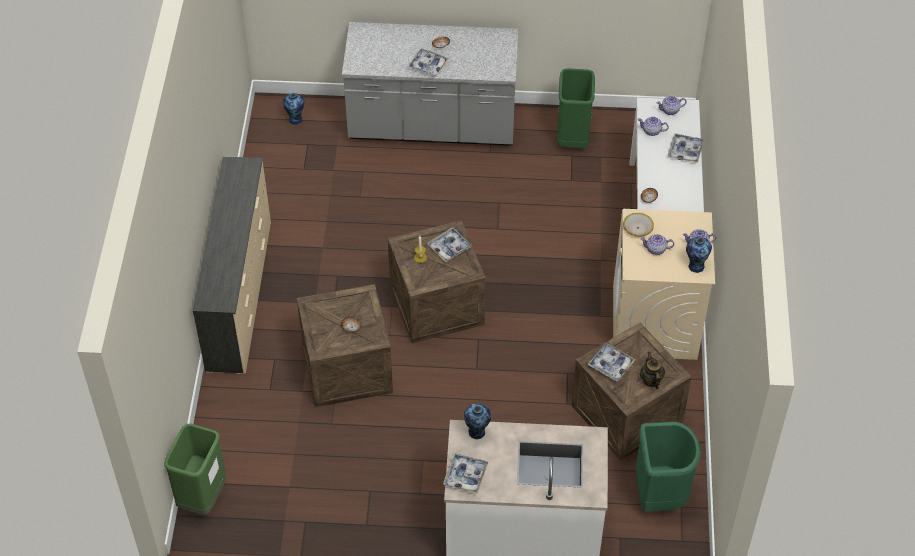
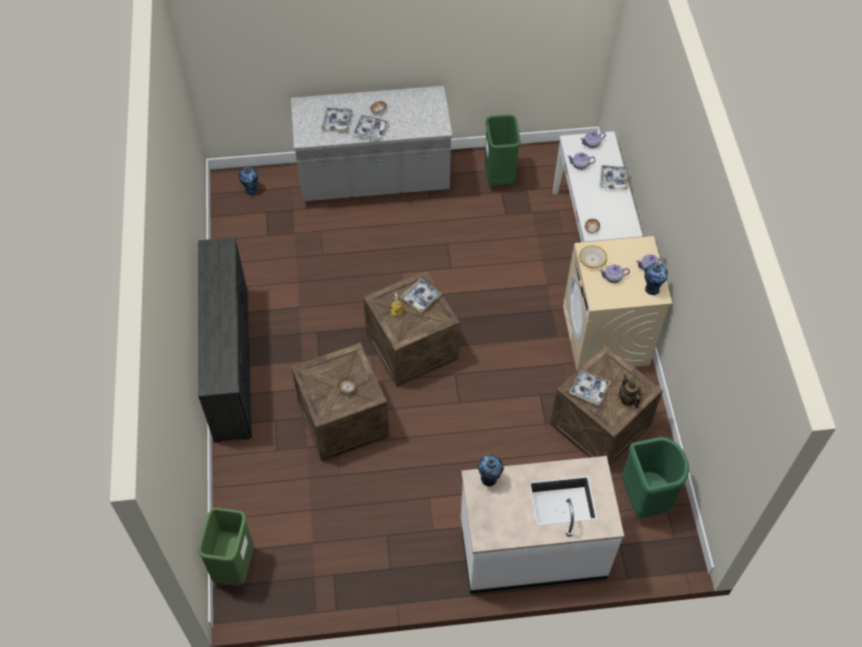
camera: 10 degrees left, 5 degrees up
beige dresser [193,156,271,374] -> black dresser [198,237,252,442]
tray [443,453,488,494] -> tray moved to [321,107,353,131]

